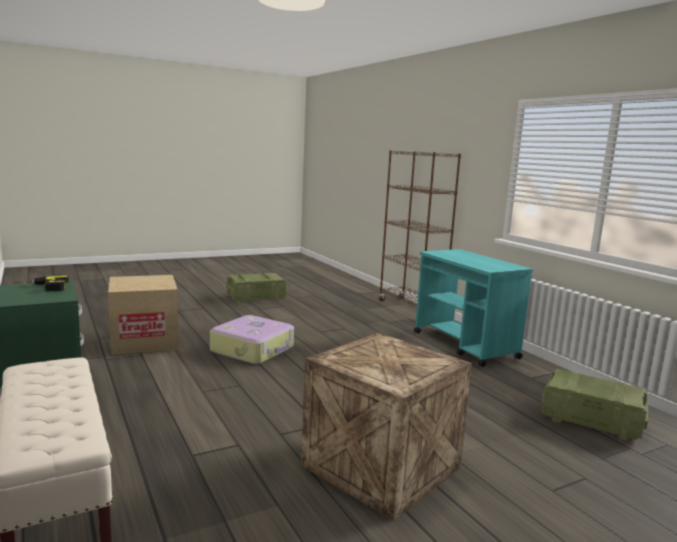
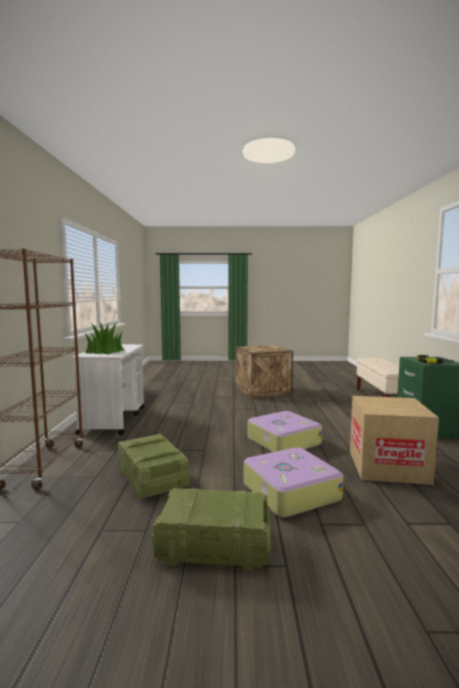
camera: 150 degrees left, 5 degrees down
turquoise cart [414,249,533,367] -> white cart [72,344,144,435]
crate [541,369,648,440] -> crate moved to [118,434,189,499]
none -> potted plant [85,323,124,354]
none -> suitcase [244,447,343,518]

